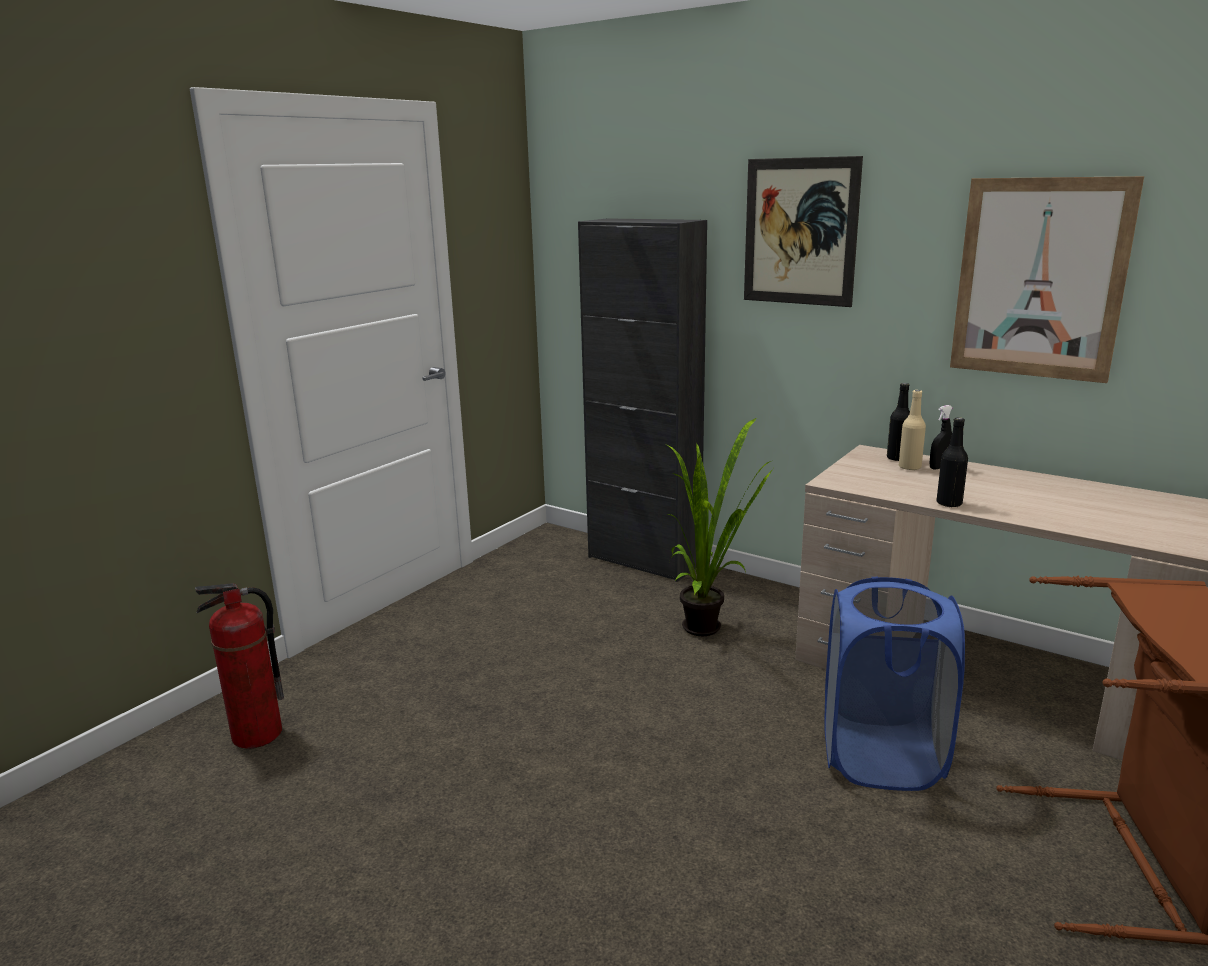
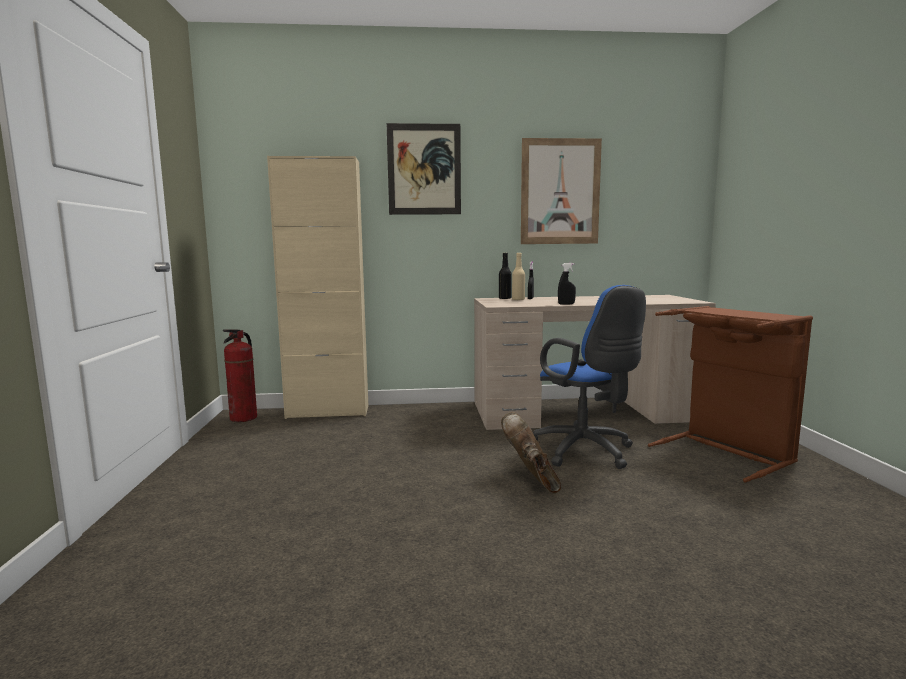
camera: 40 degrees left, 10 degrees down
fire extinguisher [195,583,284,749] -> fire extinguisher moved to [223,329,257,422]
black cabinet [578,218,707,582] -> beige cabinet [267,156,368,419]
potted plant [667,418,773,636] -> none
blue laundry basket [824,577,965,791] -> blue office chair [533,285,646,469]
black bottle [936,418,968,507] -> black spray bottle [558,263,576,305]
none -> brown boot [501,412,561,494]

